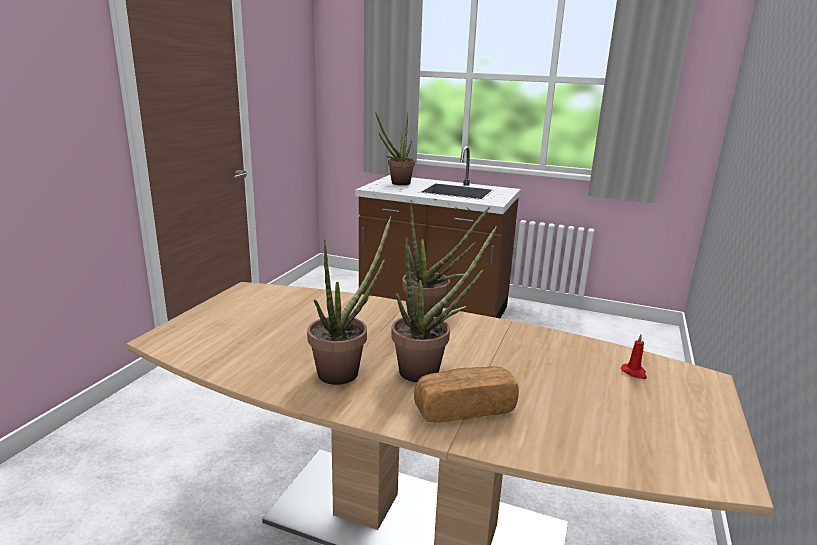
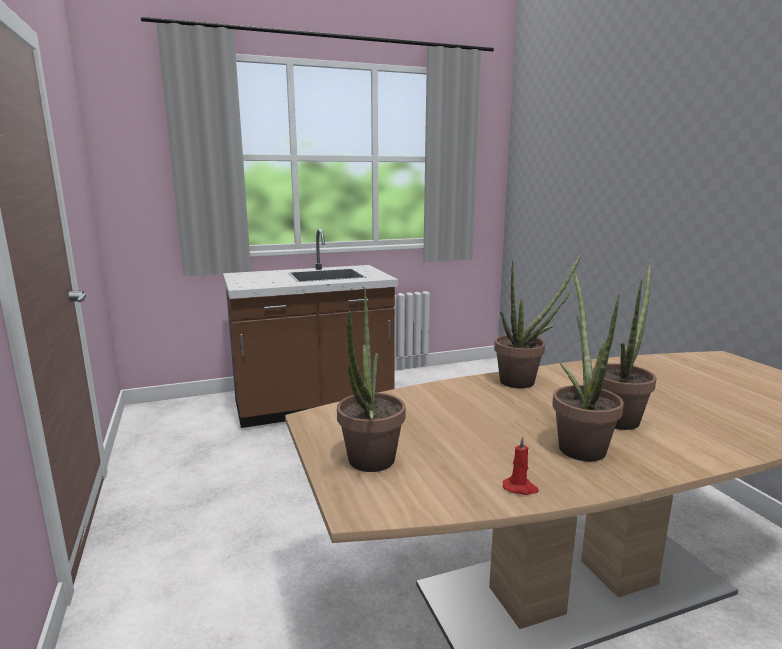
camera: 40 degrees left, 5 degrees down
potted plant [375,112,415,185] -> potted plant moved to [337,288,406,472]
bread [414,366,519,423] -> none
red candle [621,334,647,379] -> red candle moved to [503,436,539,495]

